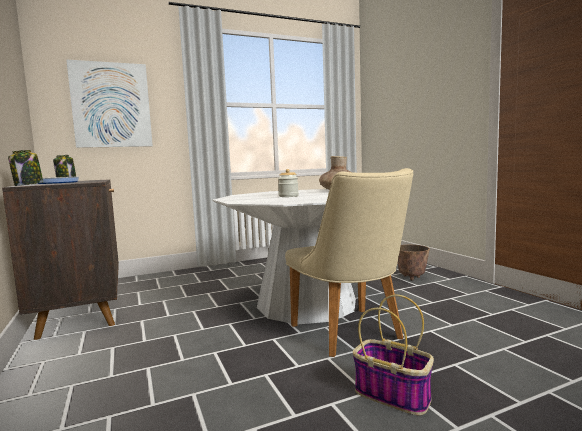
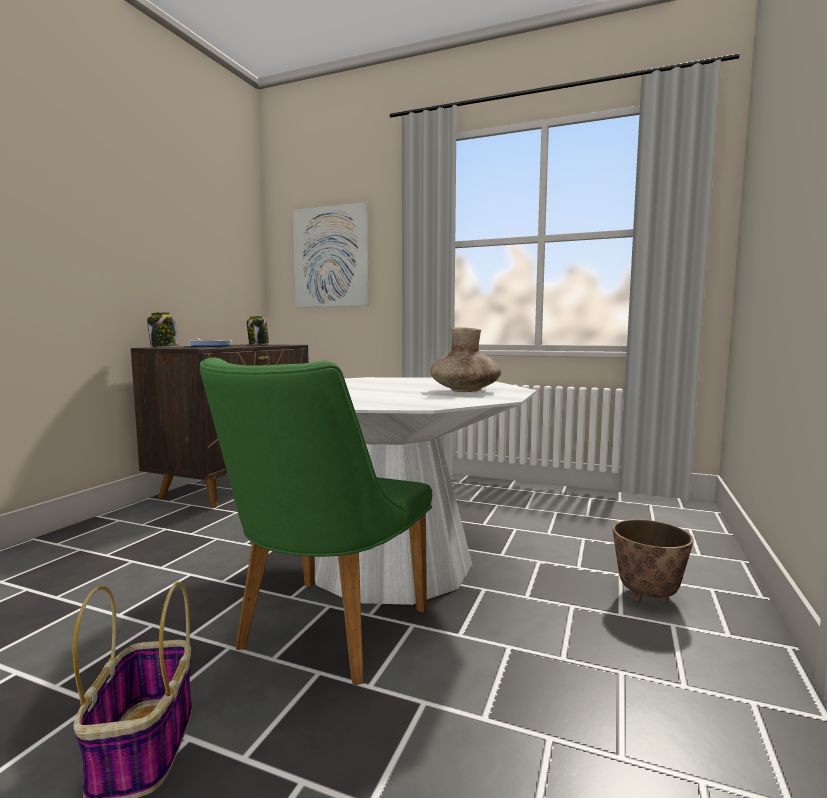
camera: 45 degrees right, 0 degrees up
jar [278,169,299,197] -> none
beige chair [285,168,413,357] -> green chair [200,357,432,686]

